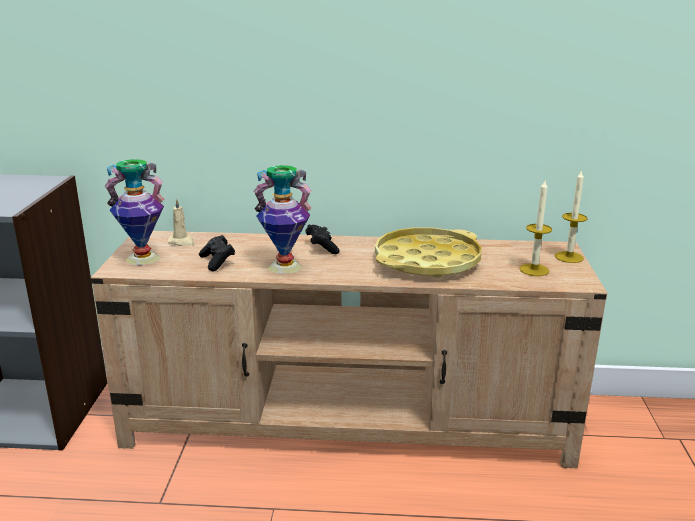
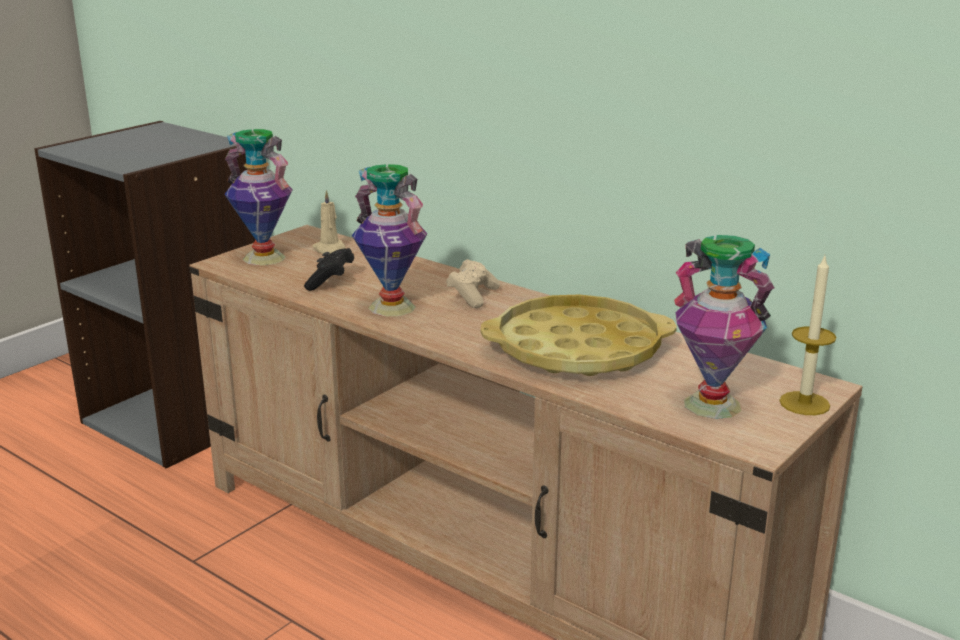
camera: 35 degrees right, 0 degrees up
black game controller [305,224,340,254] -> beige game controller [446,259,500,308]
candle [519,181,552,276] -> vase [674,235,774,419]

